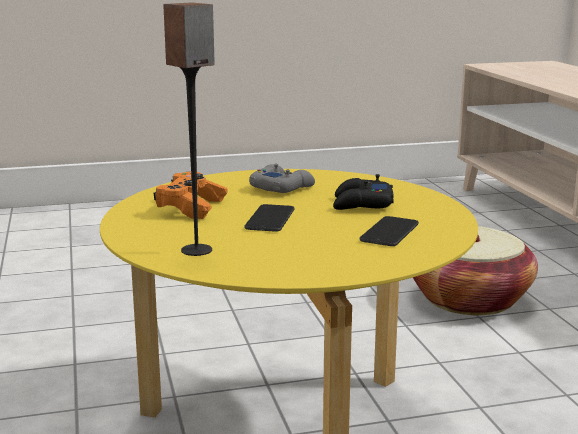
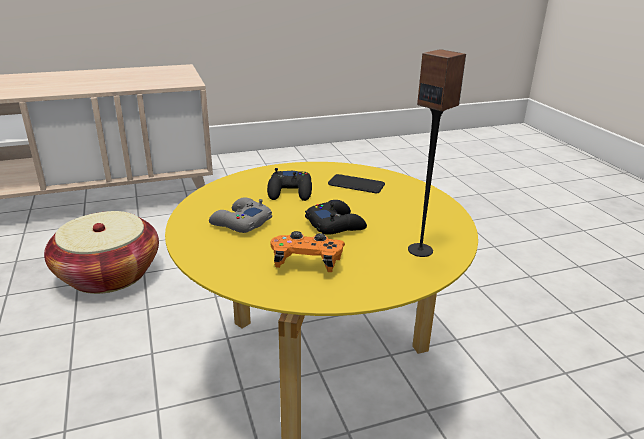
camera: 95 degrees left, 10 degrees up
phone [244,204,294,232] -> black game controller [305,200,367,235]

